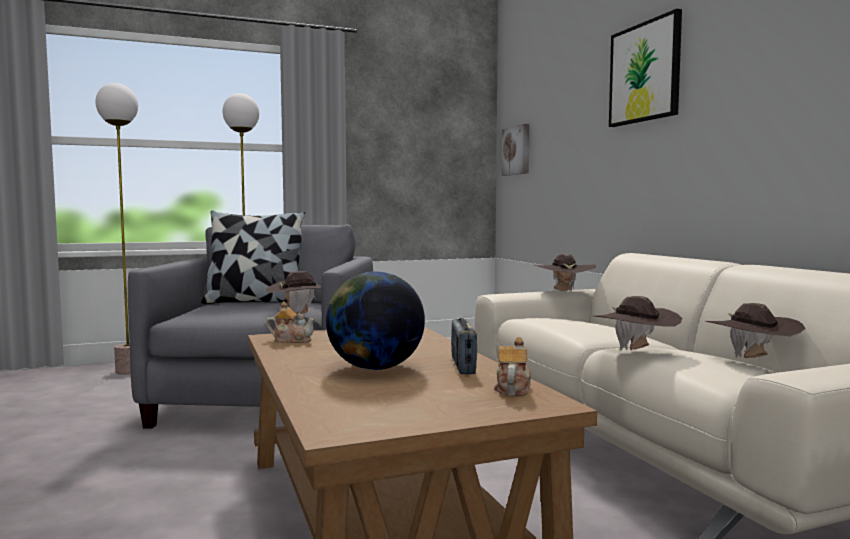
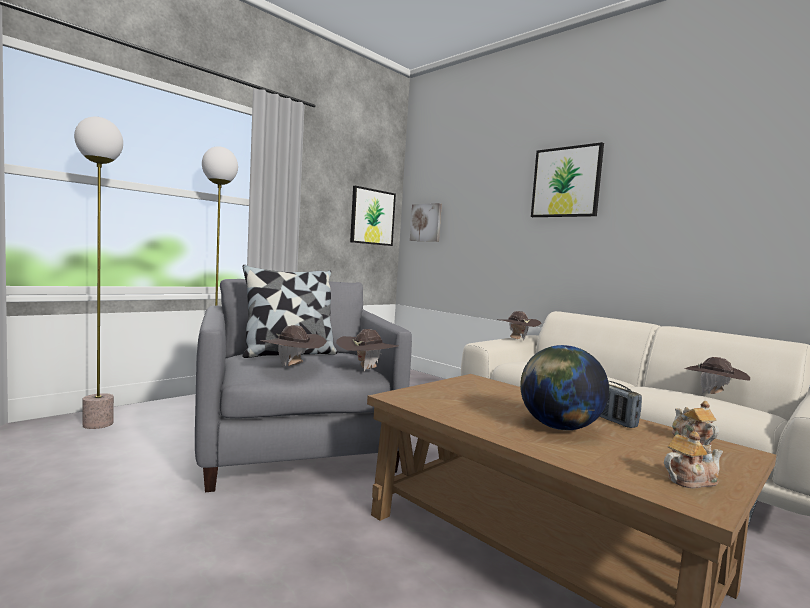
camera: 25 degrees left, 0 degrees up
teapot [266,301,316,343] -> teapot moved to [664,431,723,488]
brown hat [595,296,682,350] -> brown hat moved to [261,325,327,366]
none -> picture [350,186,396,246]

